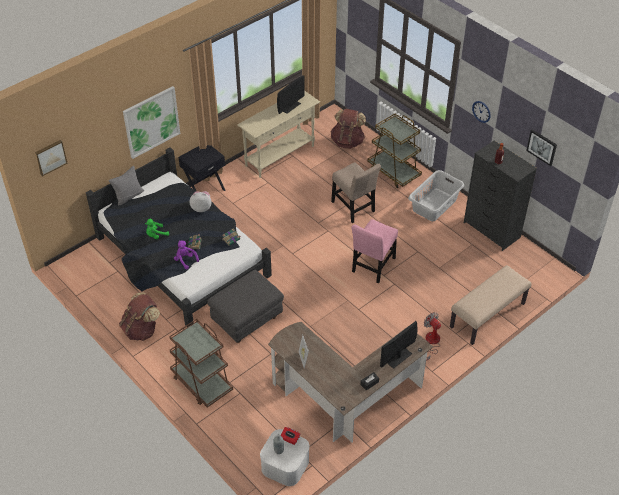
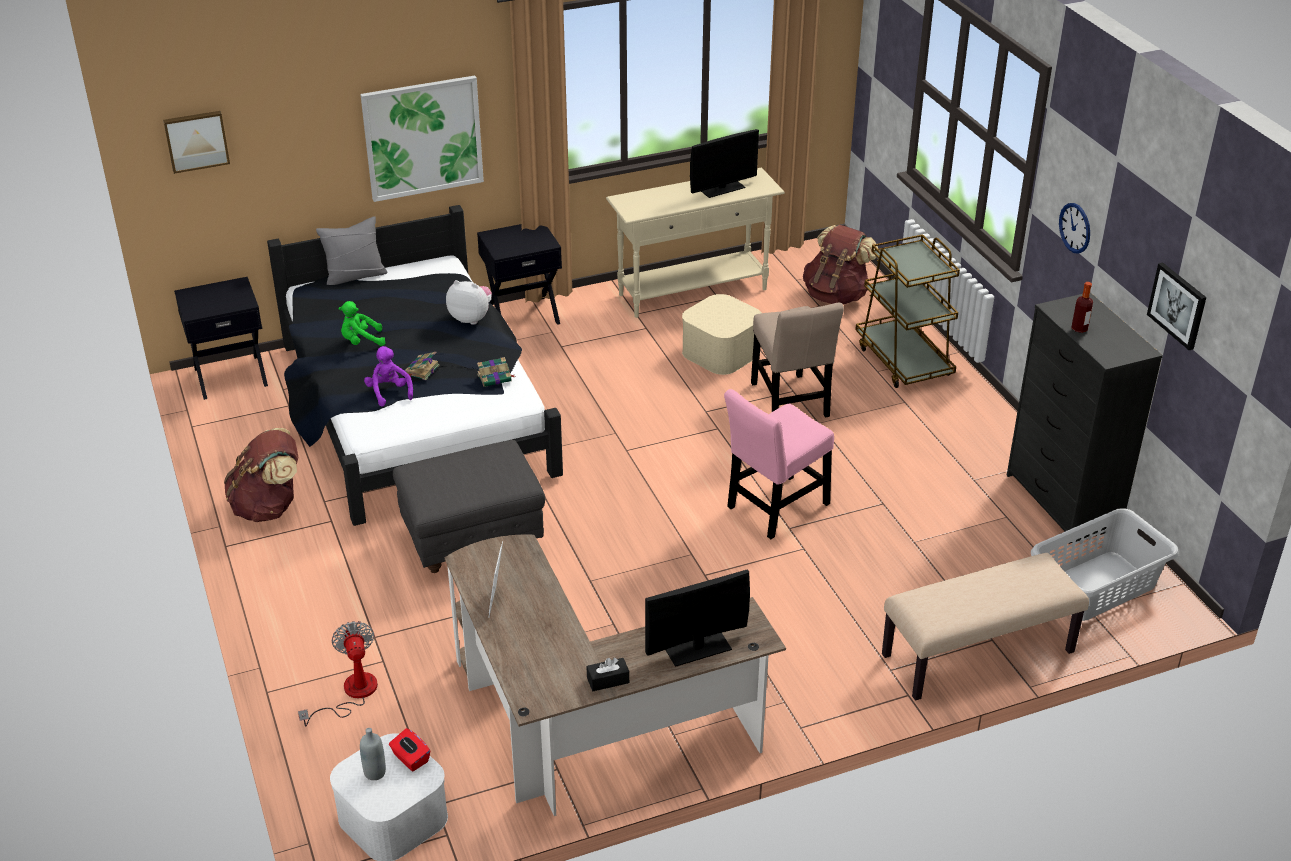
camera: 20 degrees right, 10 degrees down
brown cart [169,319,233,408] -> none
grey laundry basket [408,170,464,221] -> grey laundry basket moved to [1031,508,1179,621]
fan [424,312,441,360] -> fan moved to [298,621,378,726]
none -> black nightstand [174,277,268,400]
none -> beige storage box [682,294,762,375]

